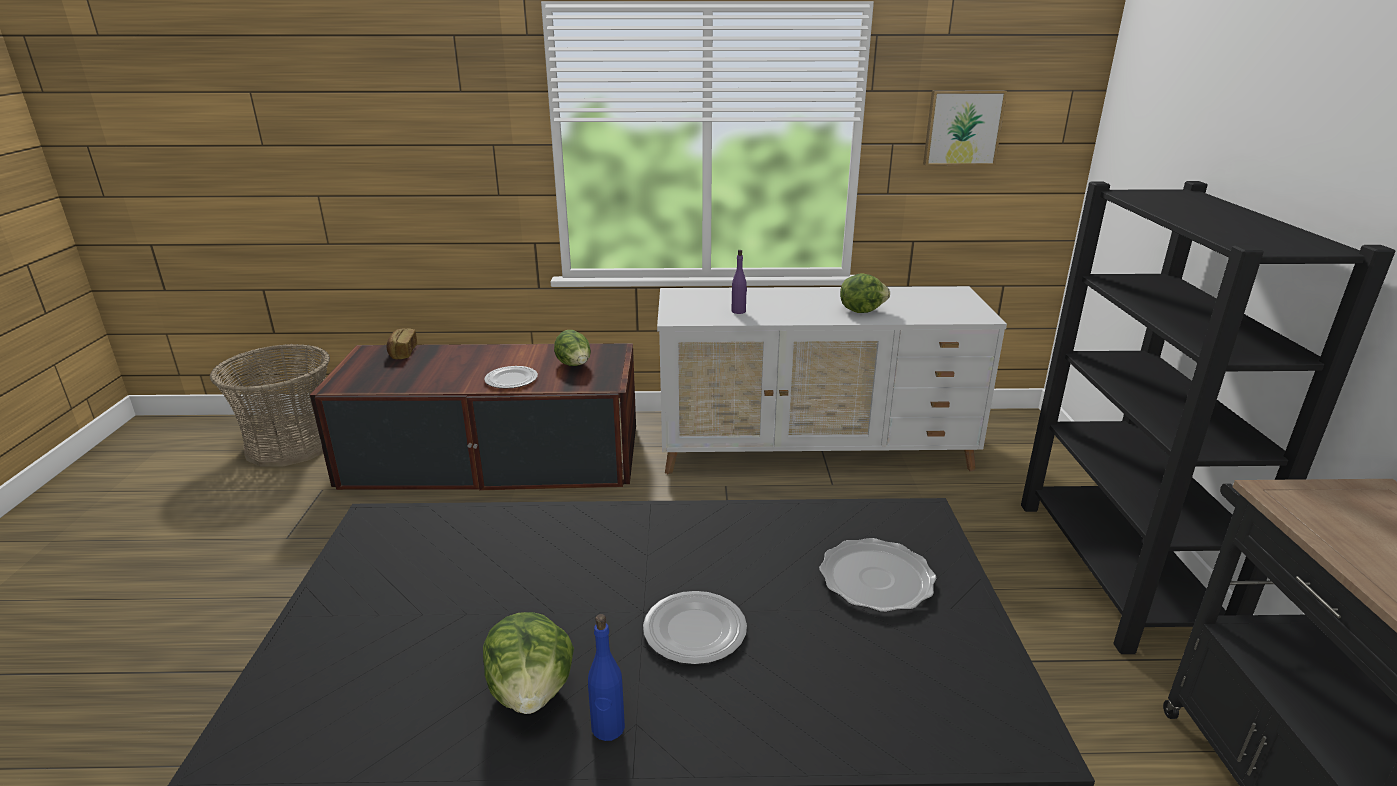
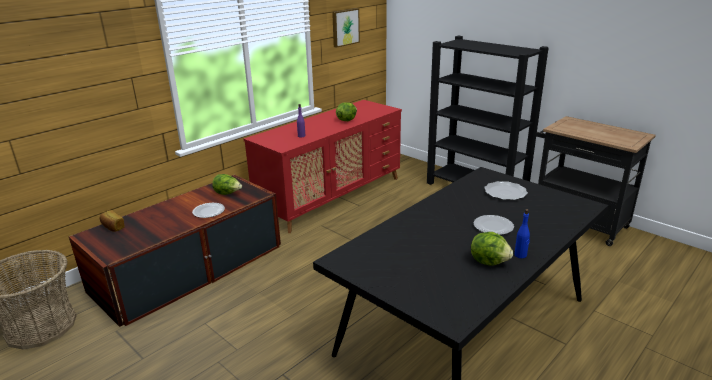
camera: 45 degrees left, 0 degrees up
white dresser [657,286,1007,475] -> red dresser [244,100,402,233]

